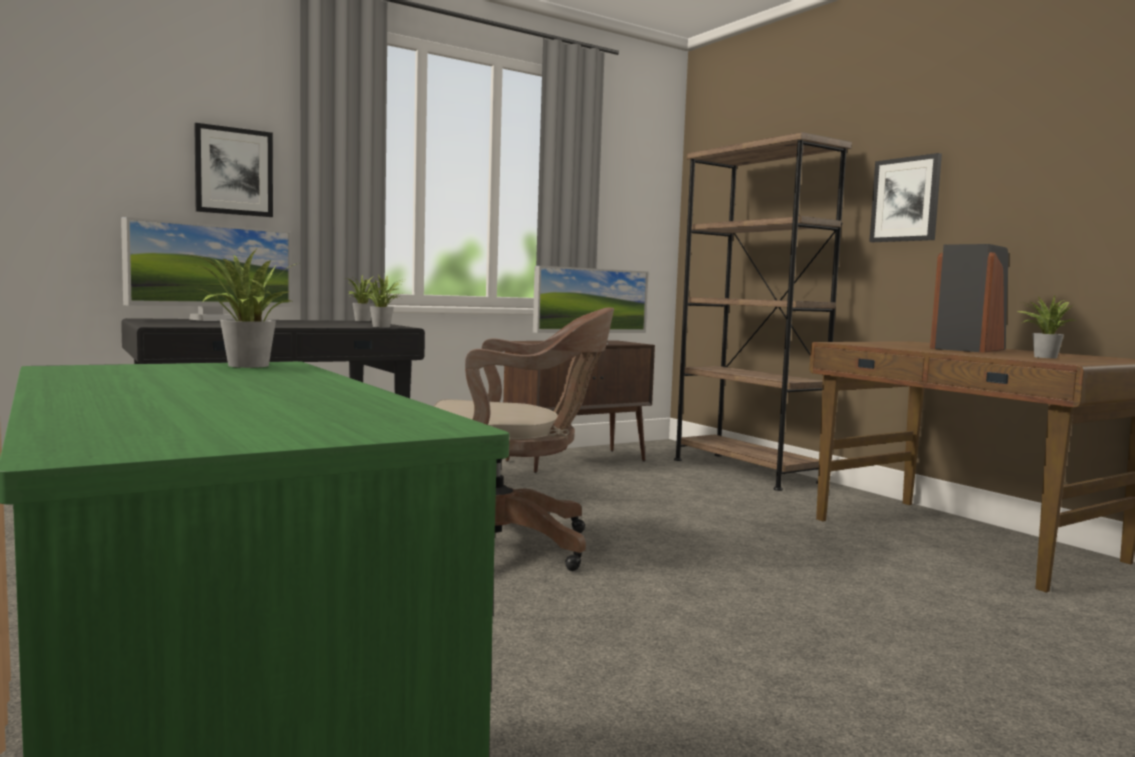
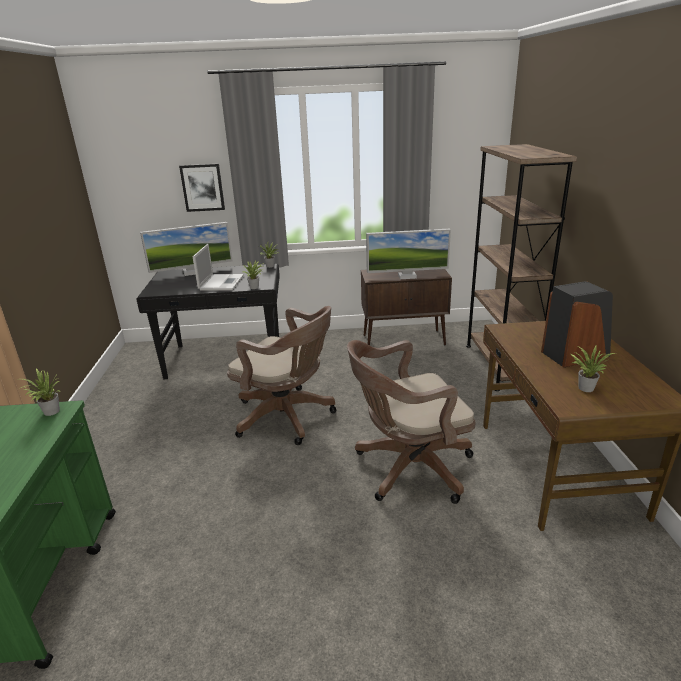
camera: 30 degrees right, 20 degrees up
picture [869,153,942,242] -> none
none -> laptop [193,244,244,291]
none -> brown office chair [347,340,476,504]

